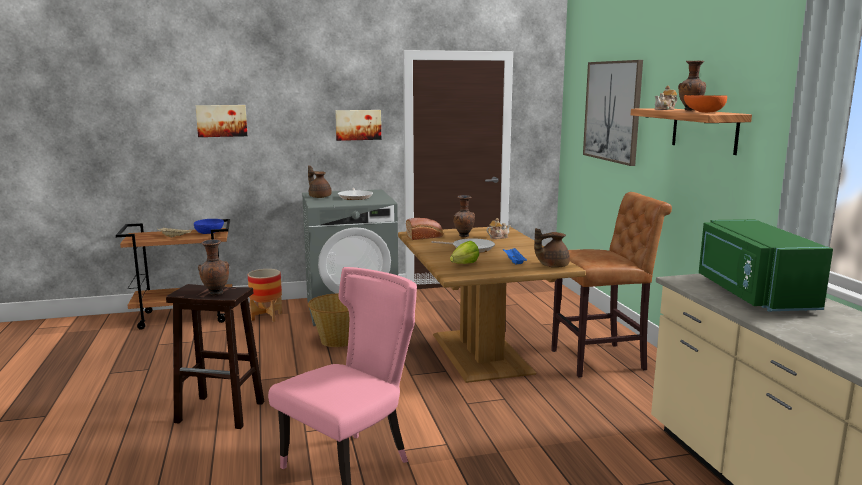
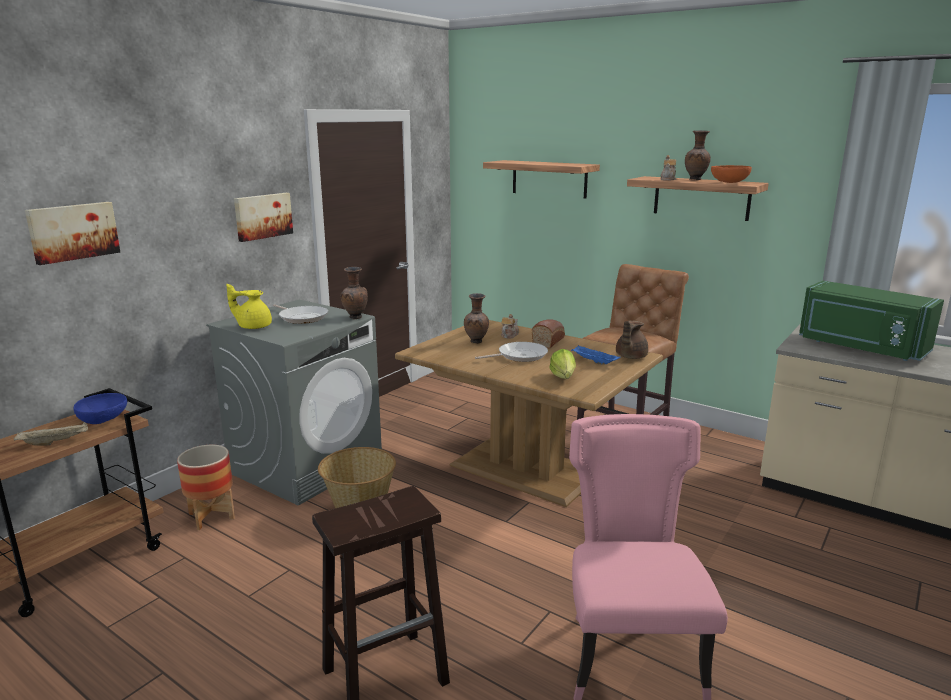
camera: 40 degrees left, 5 degrees up
brown vase [198,239,229,295] -> brown vase moved to [340,267,368,319]
brown teapot [308,165,331,198] -> yellow teapot [226,284,272,329]
bread [406,218,443,240] -> bread moved to [532,319,565,348]
picture [583,60,643,166] -> shelf [483,160,600,198]

